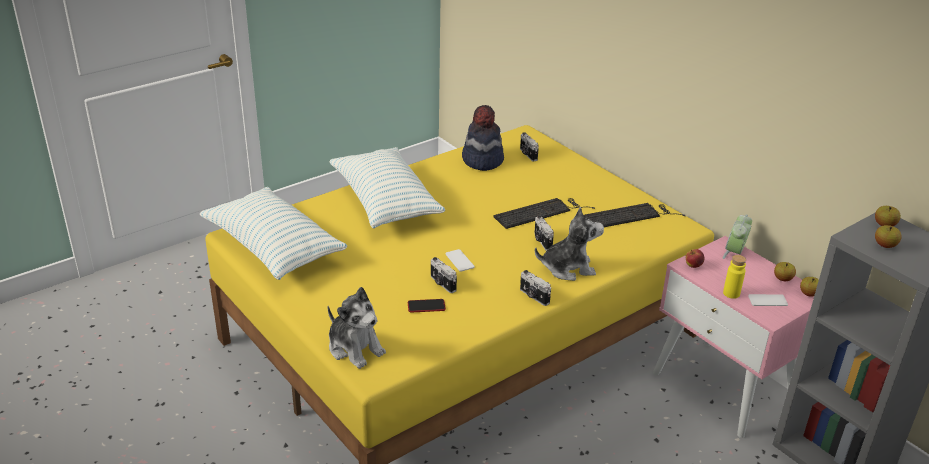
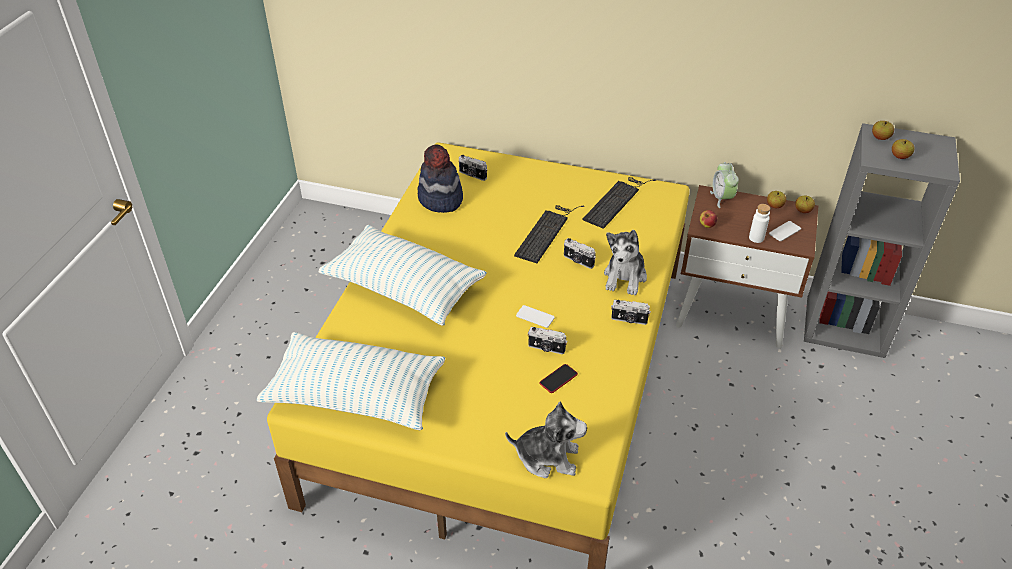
camera: 35 degrees left, 10 degrees up
plush toy [535,207,604,281] -> plush toy turned 150 degrees clockwise [604,230,647,295]
pink nightstand [653,236,814,438] -> brown nightstand [676,185,818,348]
yellow bottle [723,255,746,299] -> white bottle [749,204,770,243]

